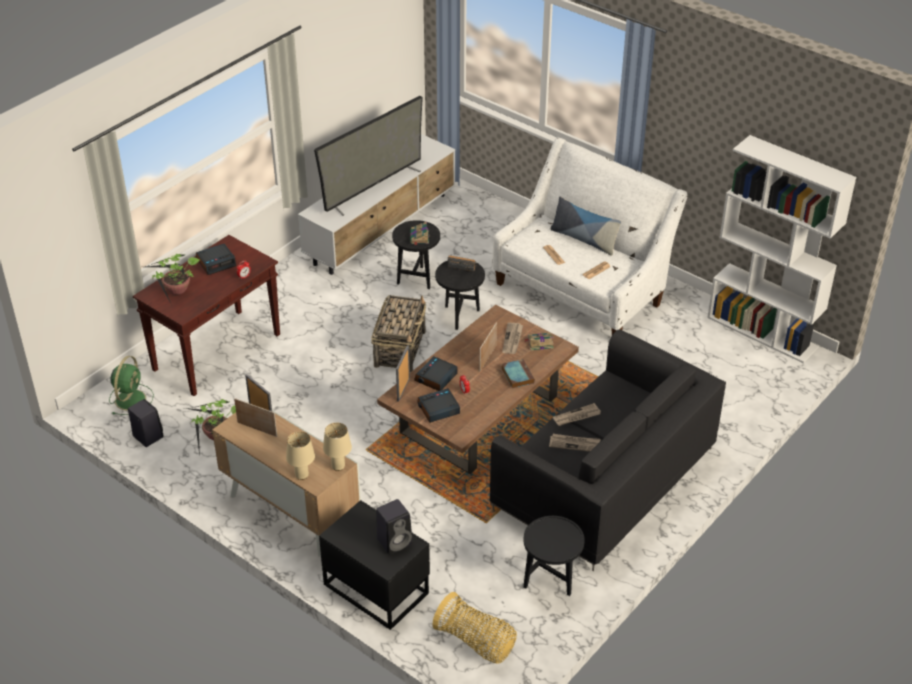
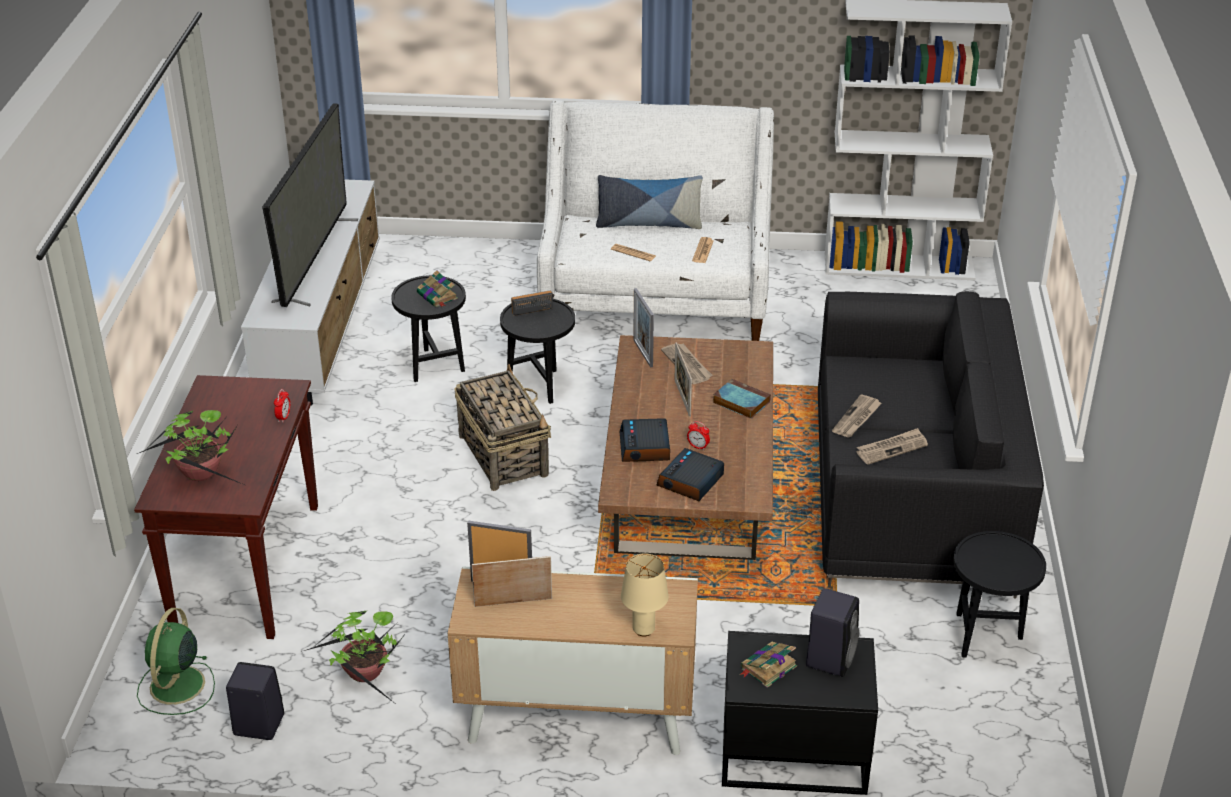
camera: 35 degrees left, 5 degrees down
green fan [109,356,154,415] -> green fan turned 150 degrees counterclockwise [137,608,215,715]
alarm clock [196,243,236,275] -> none
beige table lamp [323,423,352,471] -> none
picture frame [396,345,410,402] -> picture frame moved to [633,288,654,368]
basket [432,592,517,664] -> none
book [524,333,554,351] -> book moved to [740,642,797,688]

